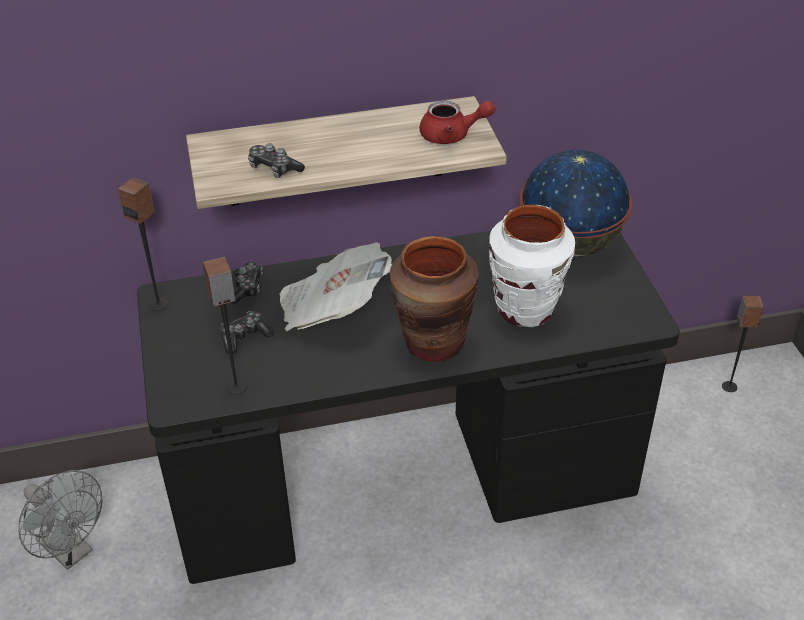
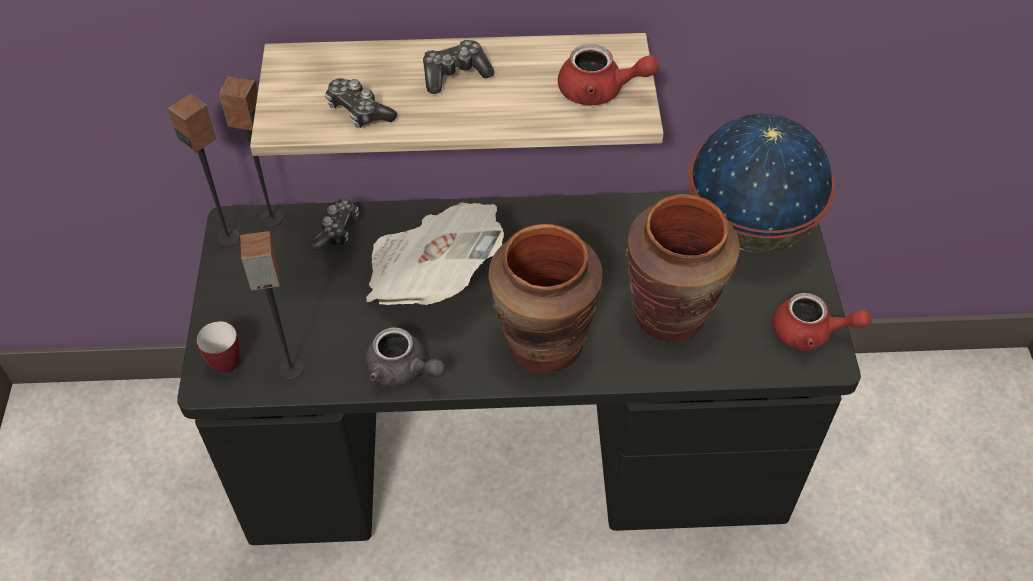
camera: 10 degrees right, 10 degrees up
grey fan [18,470,103,570] -> none
game controller [220,311,274,354] -> game controller moved to [423,39,494,94]
white vase [489,205,575,327] -> brown vase [625,194,740,342]
speaker [722,296,763,392] -> speaker moved to [219,76,283,227]
none -> mug [196,321,240,373]
none -> grey teapot [365,327,445,386]
none -> red teapot [773,293,872,351]

